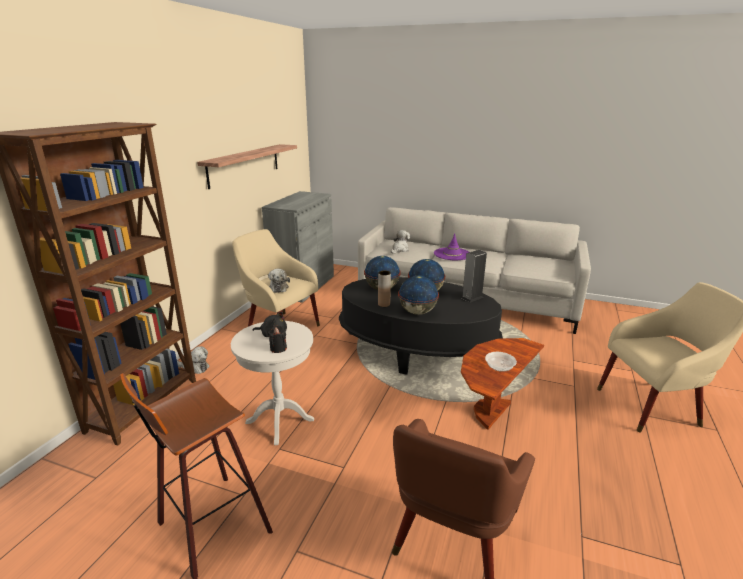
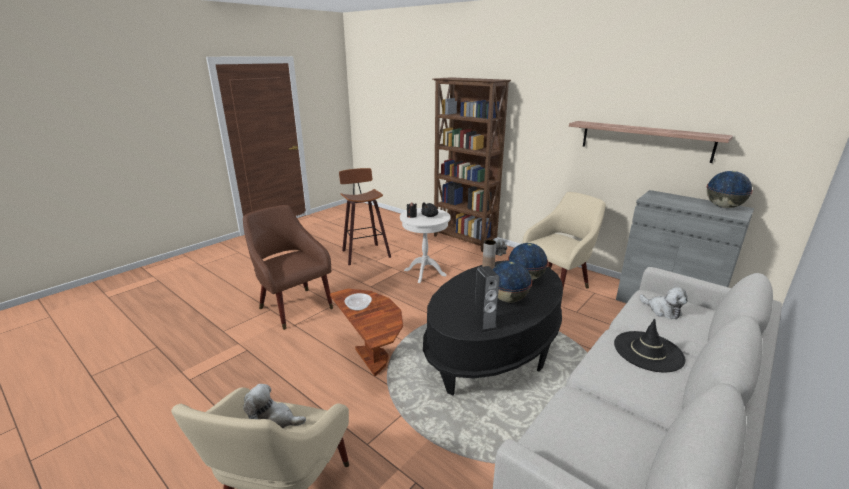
camera: 110 degrees right, 0 degrees up
plush toy [268,269,290,293] -> plush toy moved to [243,384,306,428]
globe [398,276,439,315] -> globe moved to [706,171,753,208]
purple hat [434,233,469,260] -> black hat [614,319,686,372]

